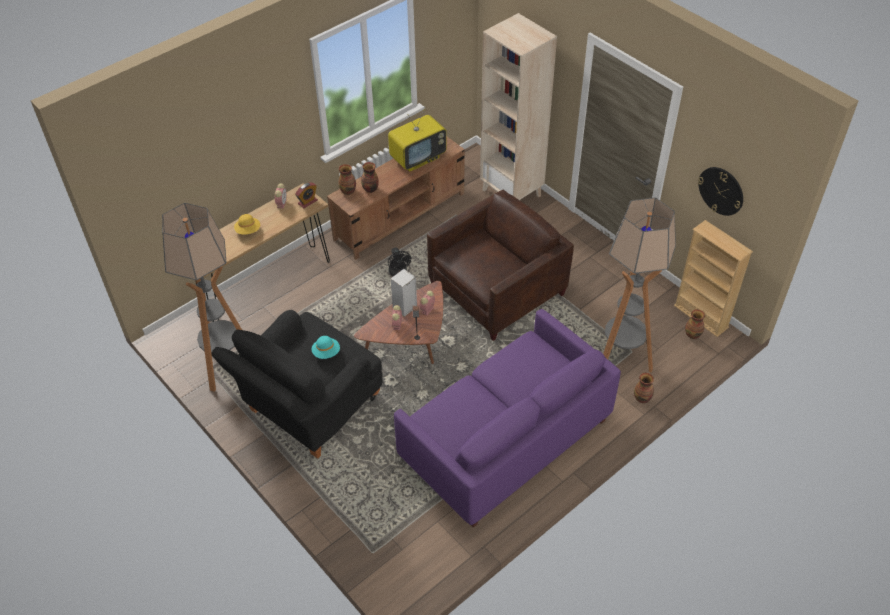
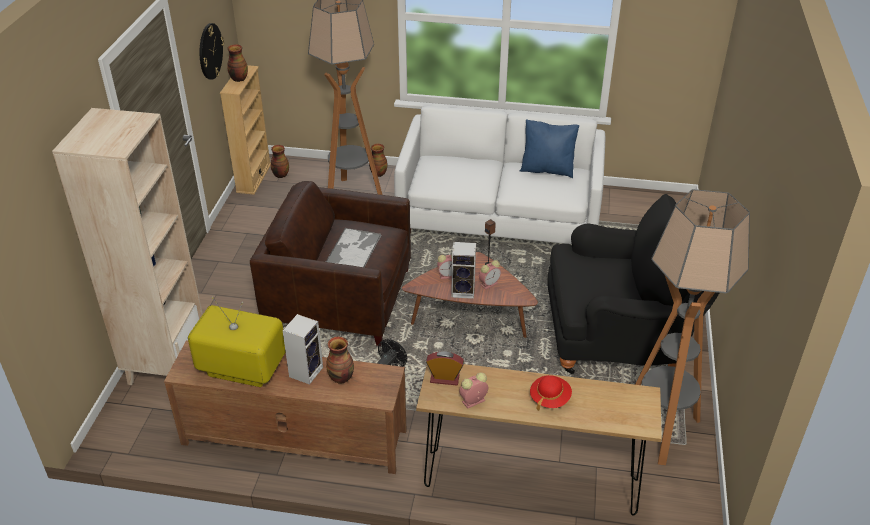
camera: 130 degrees left, 10 degrees down
yellow hat [234,214,260,235] -> red hat [530,375,572,411]
turquoise hat [312,336,340,359] -> none
vase [339,164,356,195] -> vase moved to [227,44,248,82]
purple sofa [394,309,621,528] -> white sofa [394,106,605,244]
none -> speaker [283,314,323,385]
none -> tray [326,228,381,267]
none -> blue pillow [520,119,579,178]

